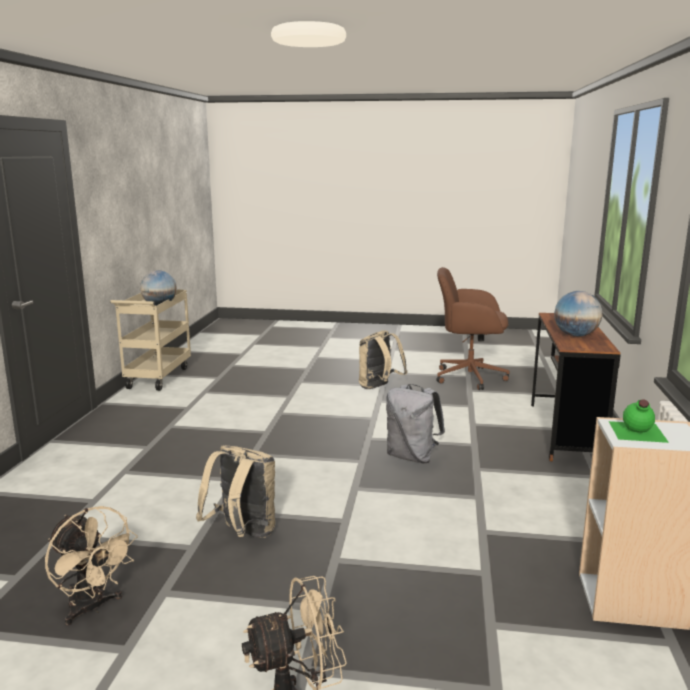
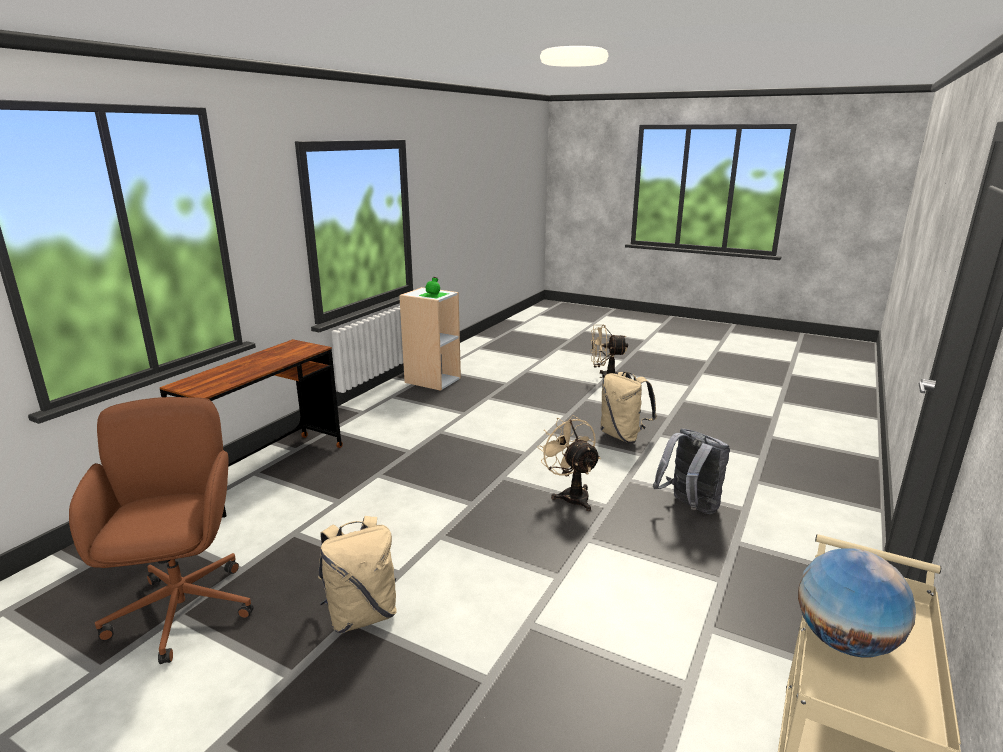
camera: 160 degrees left, 5 degrees up
beige fan [45,506,138,626] -> beige fan moved to [537,415,601,511]
grey backpack [386,384,445,463] -> grey backpack moved to [653,428,730,514]
brown office chair [436,267,510,390] -> brown office chair turned 135 degrees counterclockwise [69,397,254,664]
globe [554,291,602,337] -> none

